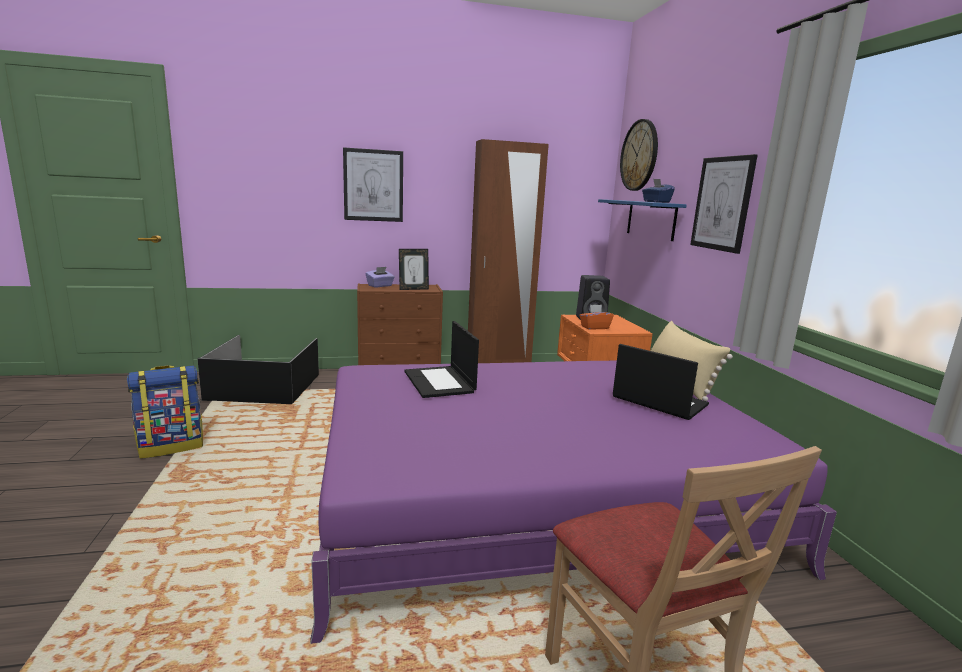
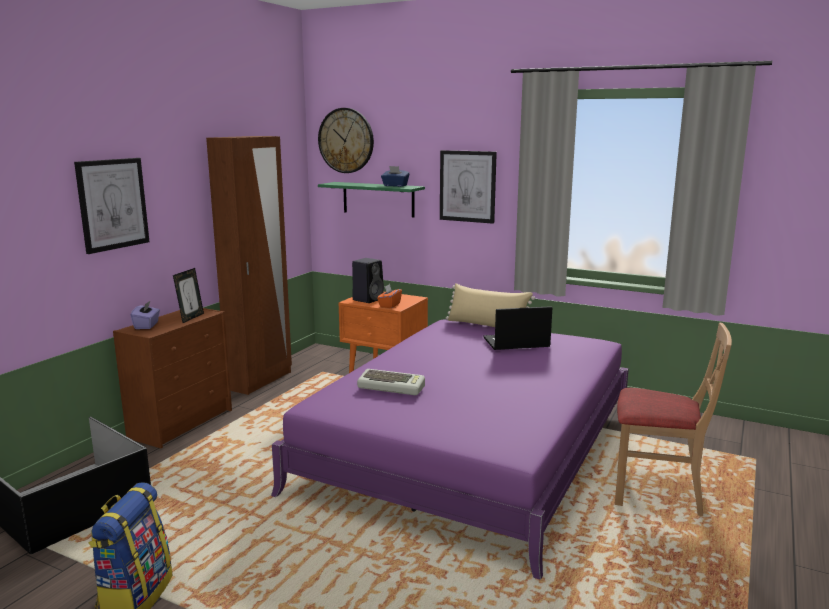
camera: 50 degrees left, 0 degrees up
laptop [405,321,479,398] -> keyboard [357,369,425,395]
blue shelf [598,199,687,241] -> green shelf [318,182,425,217]

